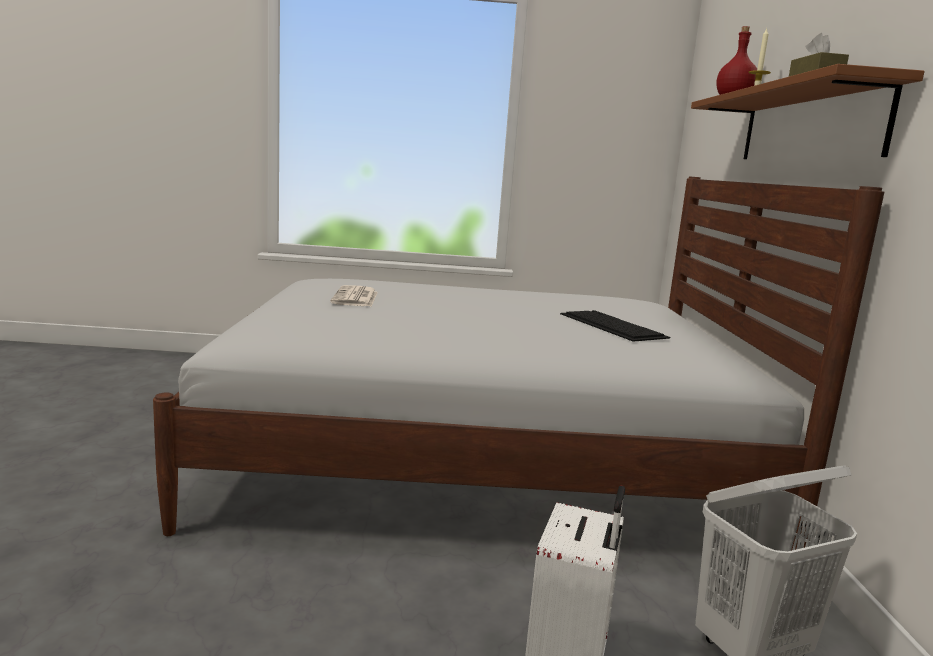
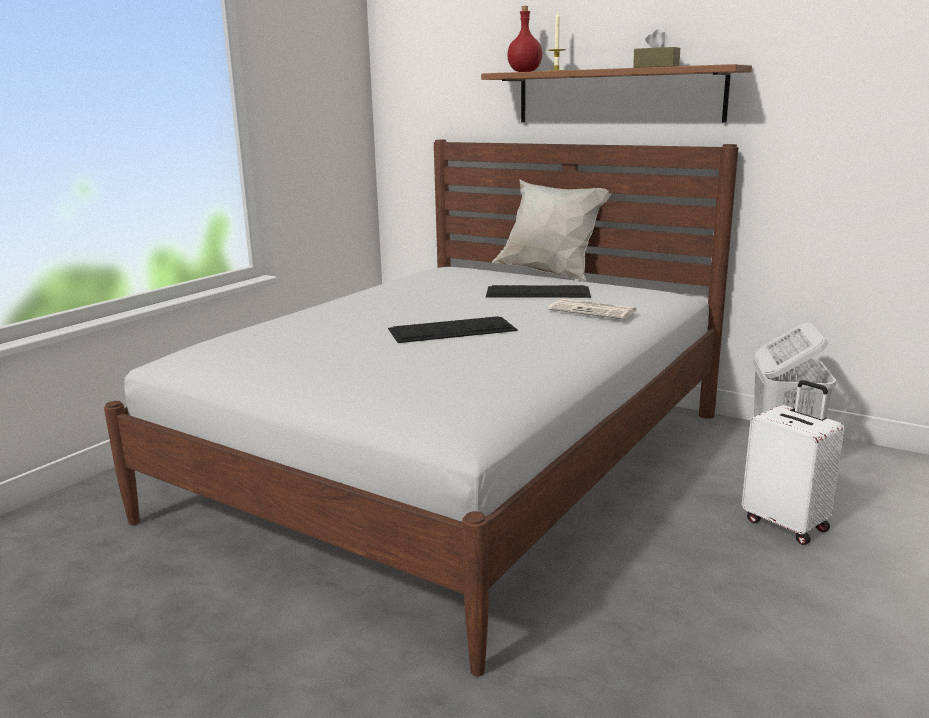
camera: 55 degrees left, 5 degrees up
newspaper [330,285,378,307] -> newspaper moved to [548,299,637,319]
none -> keyboard [388,316,518,343]
none -> white pillow [492,180,611,281]

